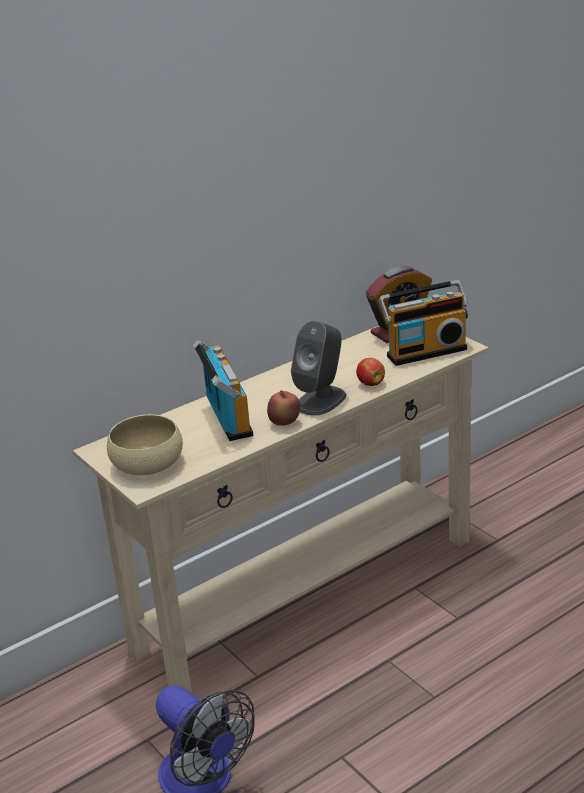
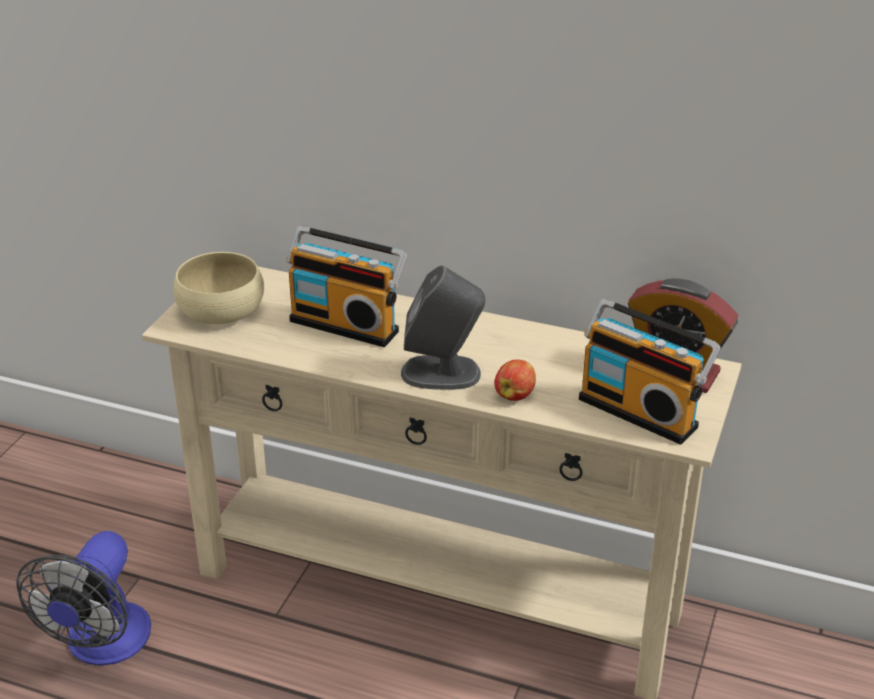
camera: 55 degrees right, 5 degrees up
radio [193,340,253,441] -> radio turned 75 degrees clockwise [287,226,407,347]
apple [267,390,300,426] -> none

